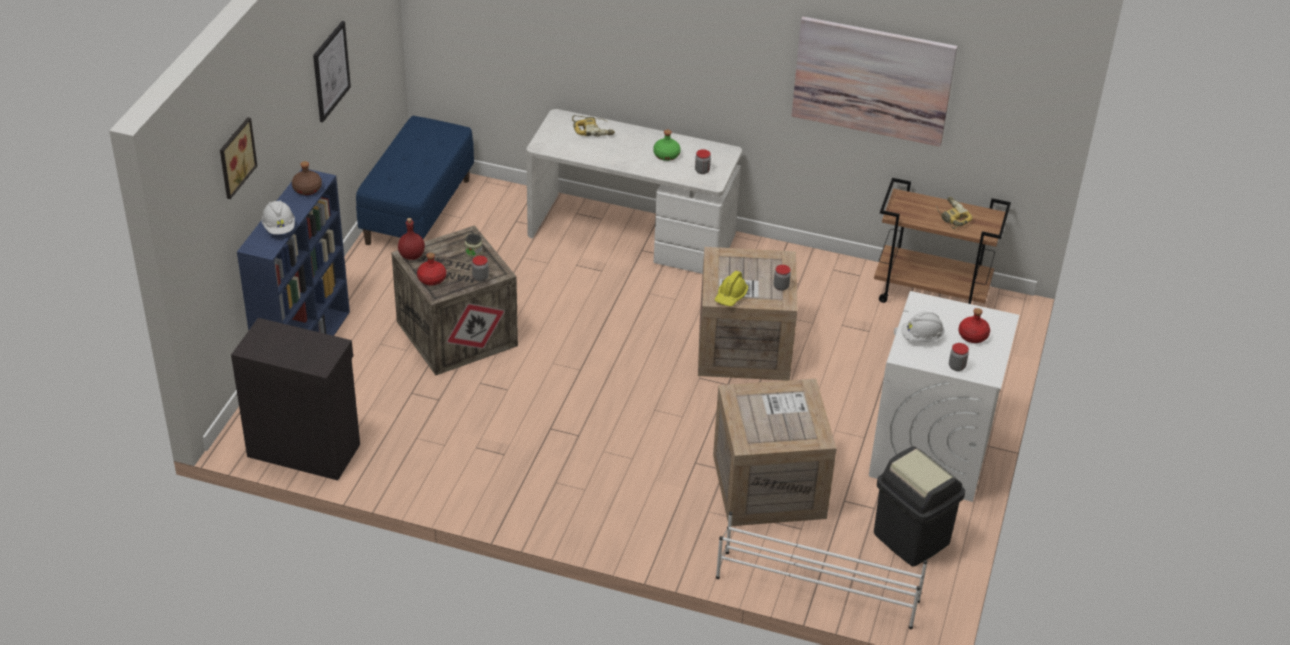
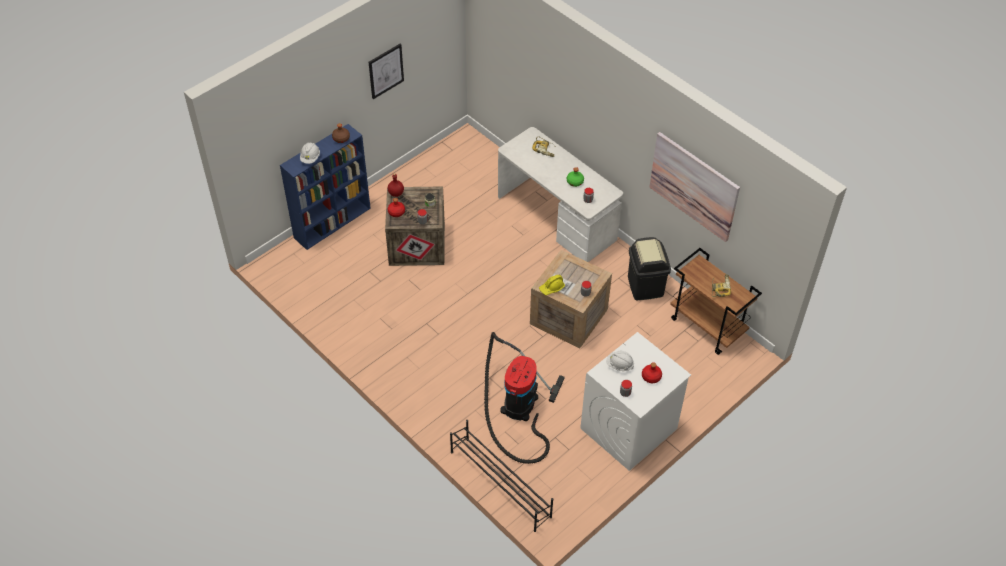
camera: 30 degrees right, 10 degrees up
picture [220,117,257,199] -> none
black cabinet [231,318,360,480] -> none
blue bench [356,116,474,245] -> none
crate [713,379,837,526] -> vacuum cleaner [484,332,565,464]
white shoe rack [716,511,927,629] -> black shoe rack [450,420,553,532]
black trash can [874,446,965,566] -> black trash can moved to [628,237,671,300]

